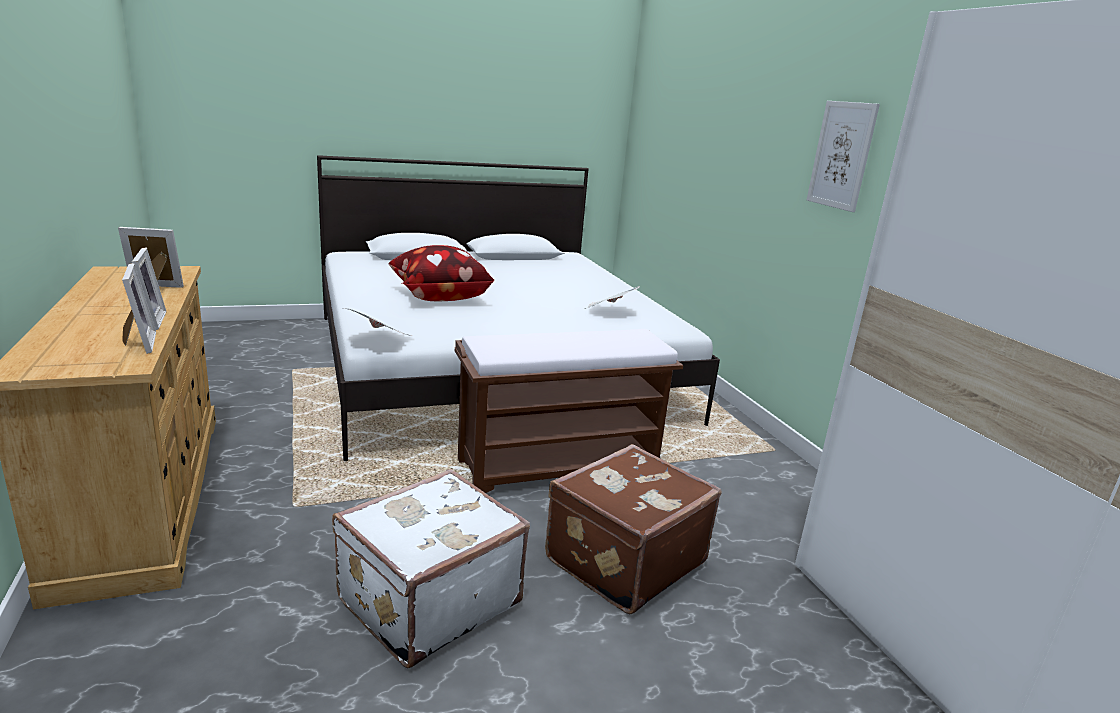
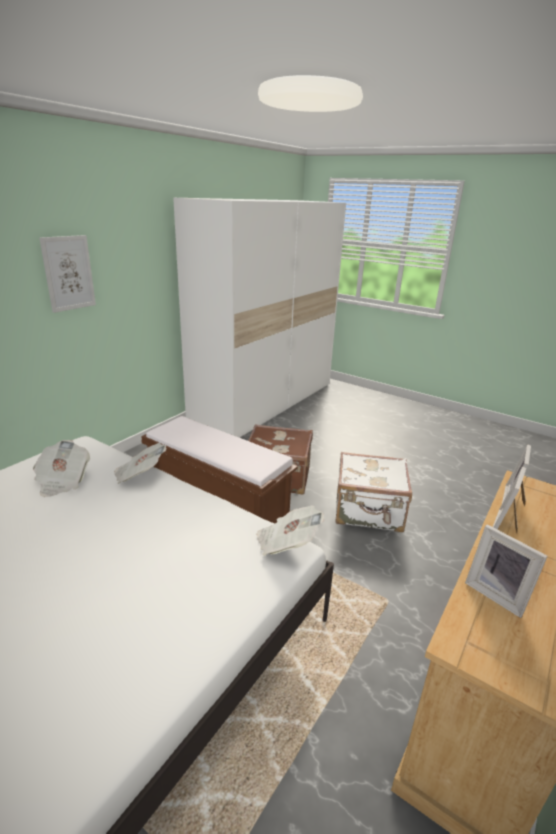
camera: 125 degrees left, 5 degrees up
pillow [389,245,494,301] -> none
none -> newspaper [114,443,166,484]

